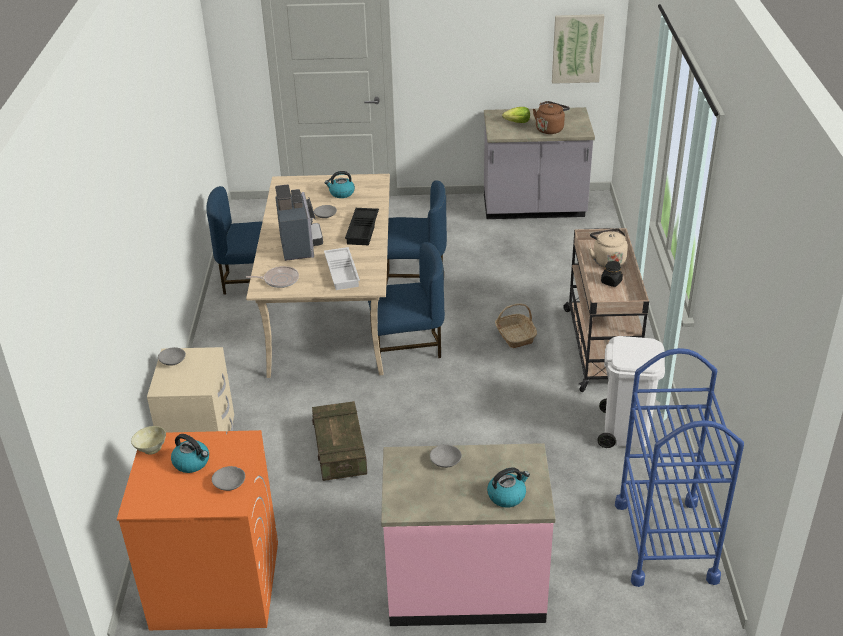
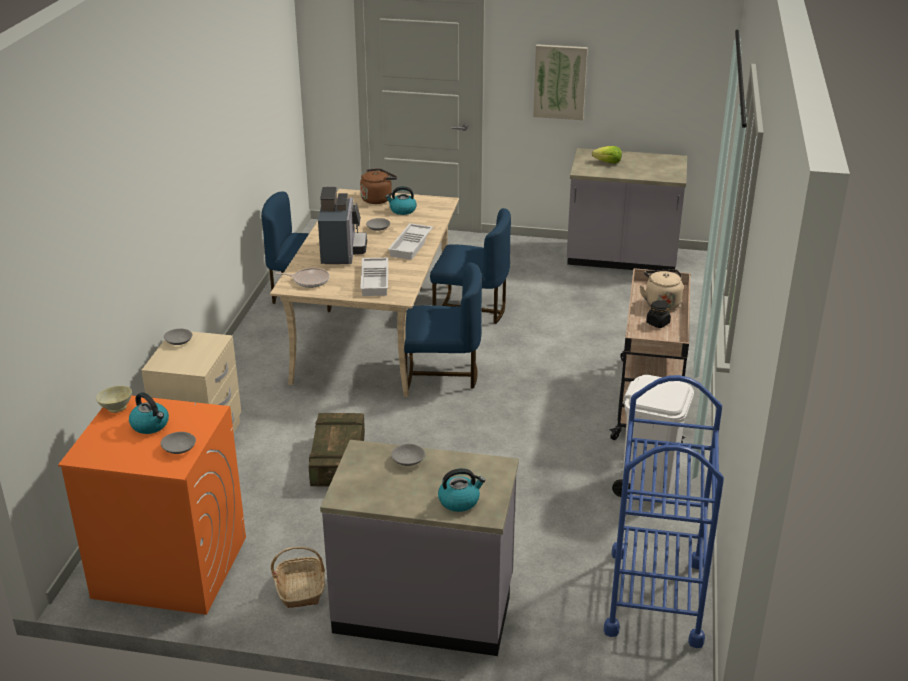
camera: 10 degrees right, 5 degrees down
black tray [345,208,379,245] -> white tray [388,223,433,260]
pink counter [381,443,556,626] -> grey counter [320,440,519,656]
basket [495,303,537,348] -> basket moved to [271,546,325,608]
brown kettle [533,101,570,134] -> brown kettle moved to [360,168,397,204]
picture [552,14,605,84] -> picture moved to [533,44,588,120]

